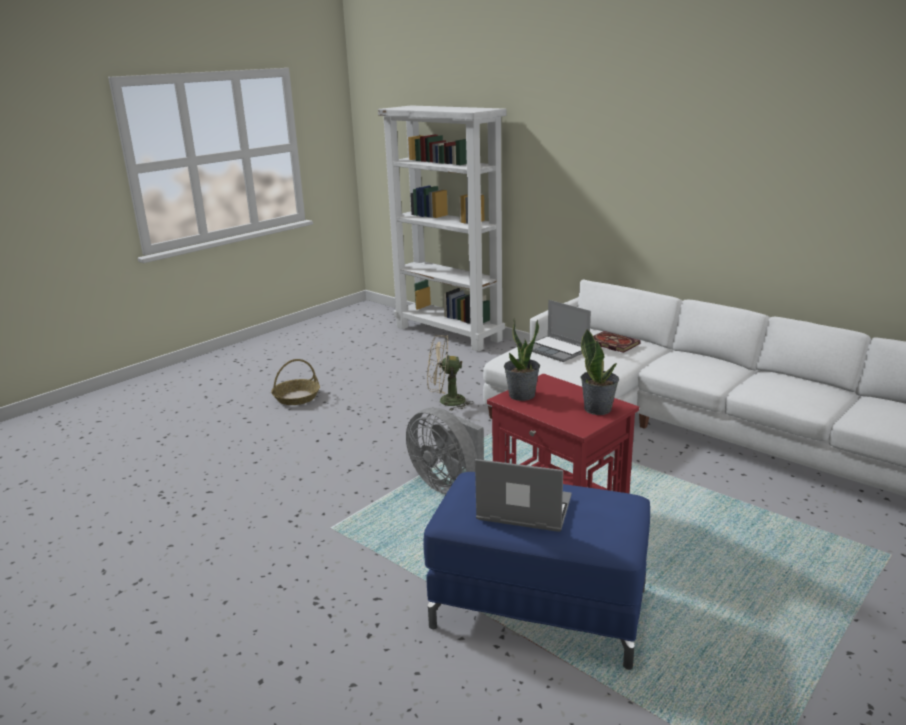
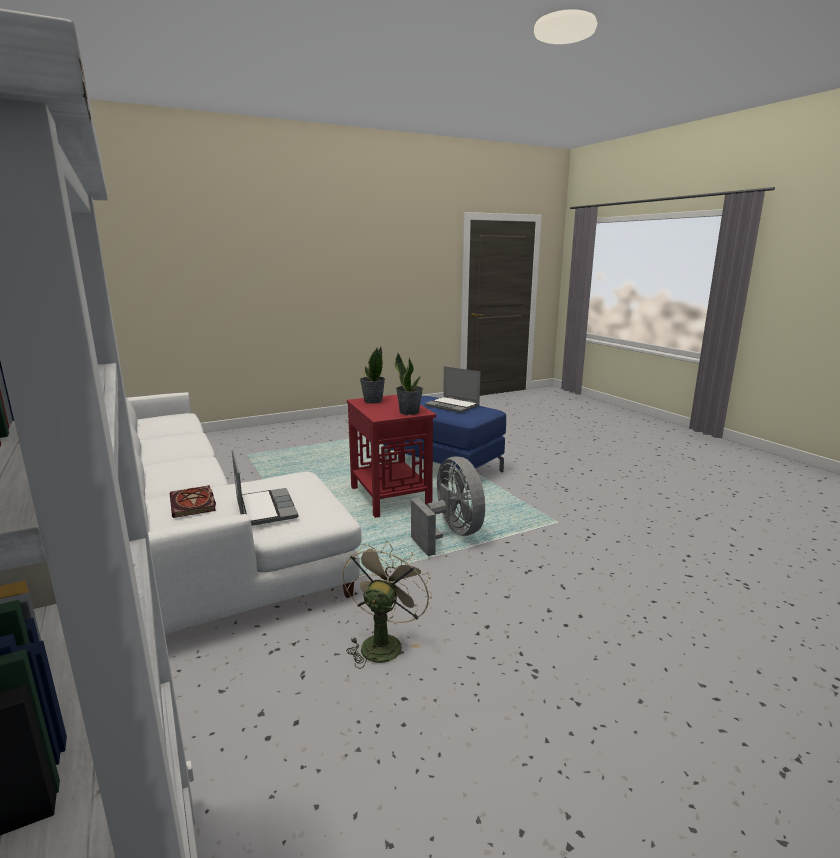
camera: 160 degrees left, 5 degrees down
basket [271,359,320,405] -> none
beige fan [427,335,474,411] -> beige fan turned 90 degrees counterclockwise [343,541,432,669]

